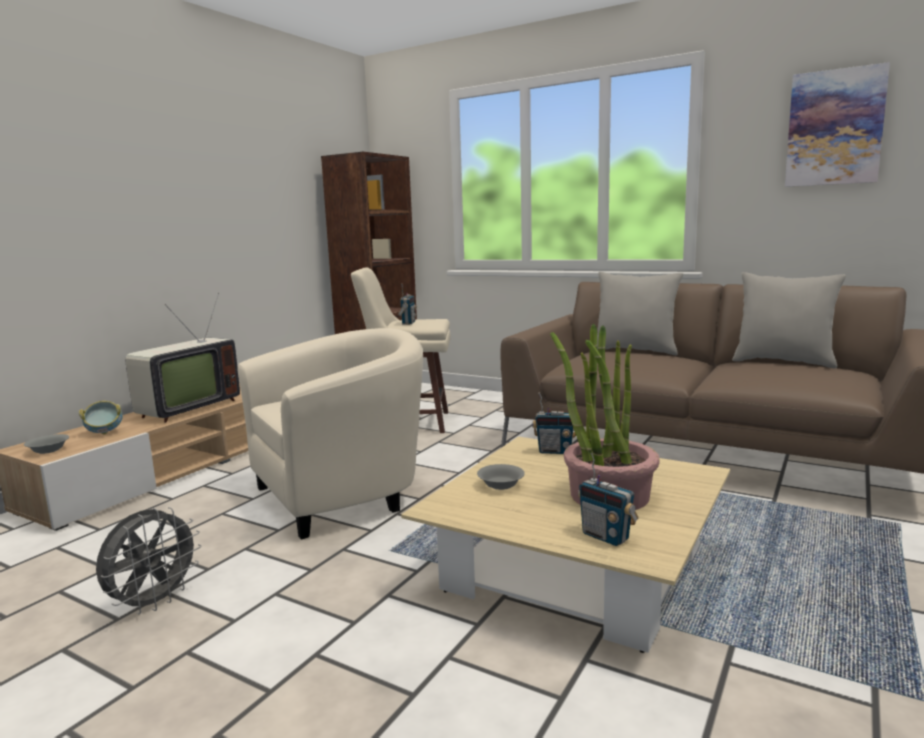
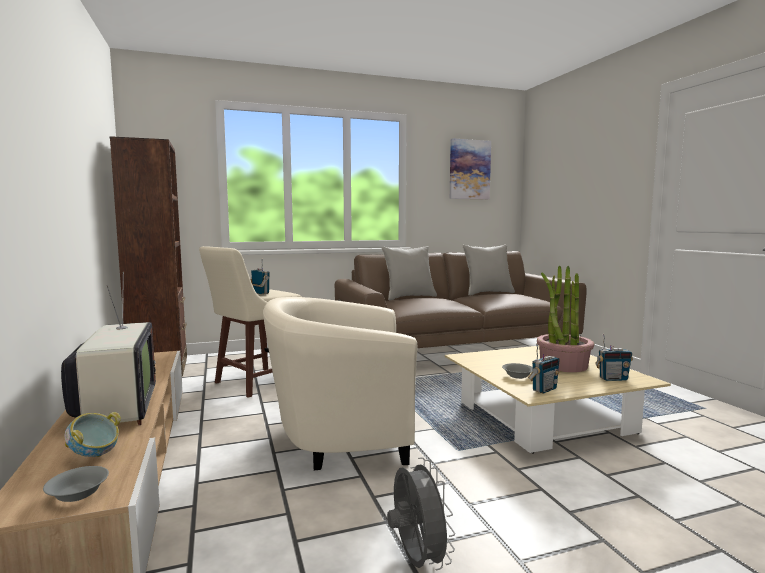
camera: 50 degrees left, 5 degrees down
beige armchair [238,328,423,540] -> beige armchair turned 105 degrees counterclockwise [263,297,417,470]
radio [532,392,576,454] -> radio moved to [528,343,560,393]

